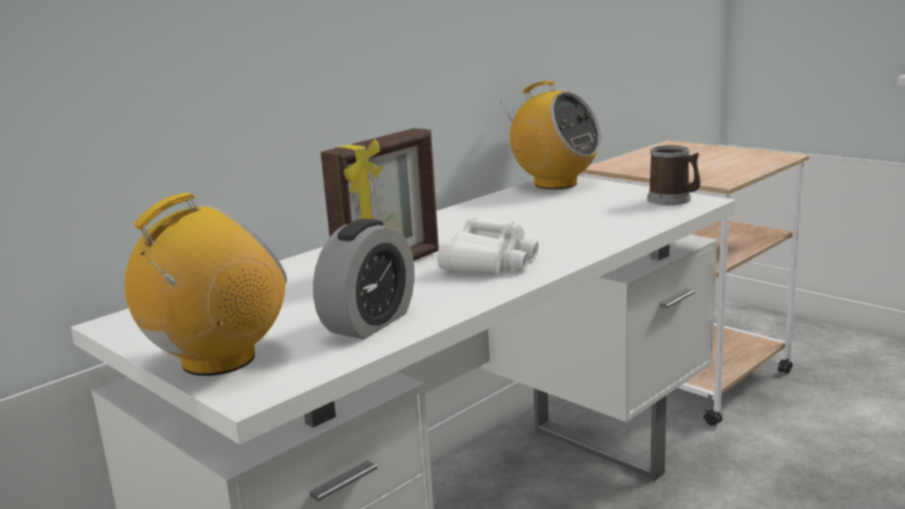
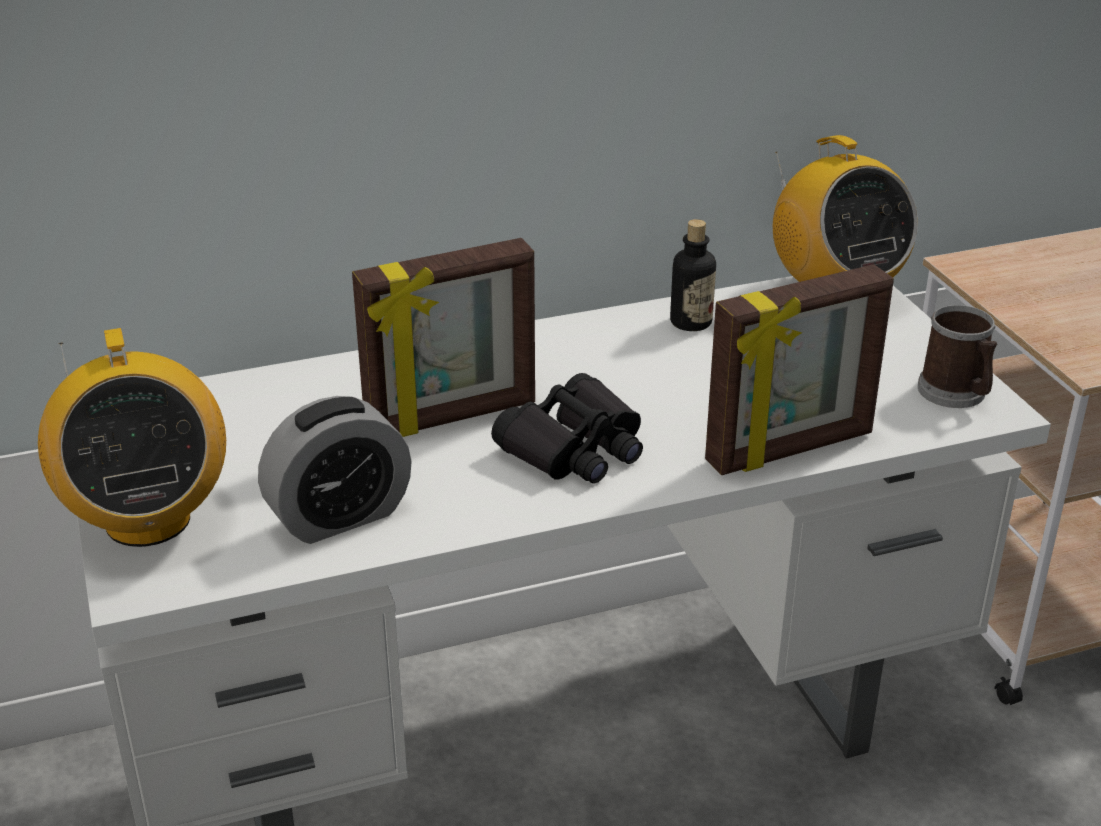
camera: 25 degrees right, 15 degrees up
radio [125,193,287,376] -> radio turned 90 degrees clockwise [38,328,226,547]
white binoculars [437,216,538,275] -> black binoculars [491,373,643,483]
none -> bottle [670,219,716,331]
none -> picture frame [705,264,894,475]

